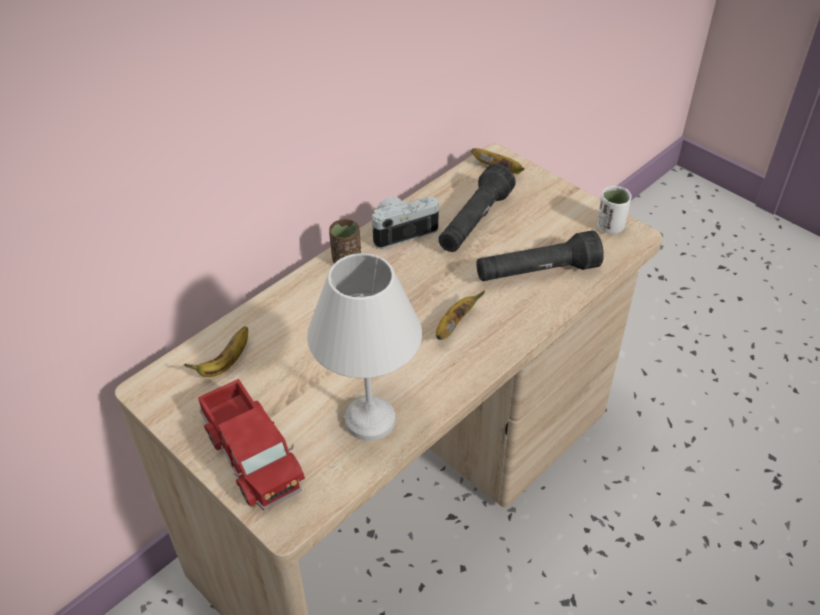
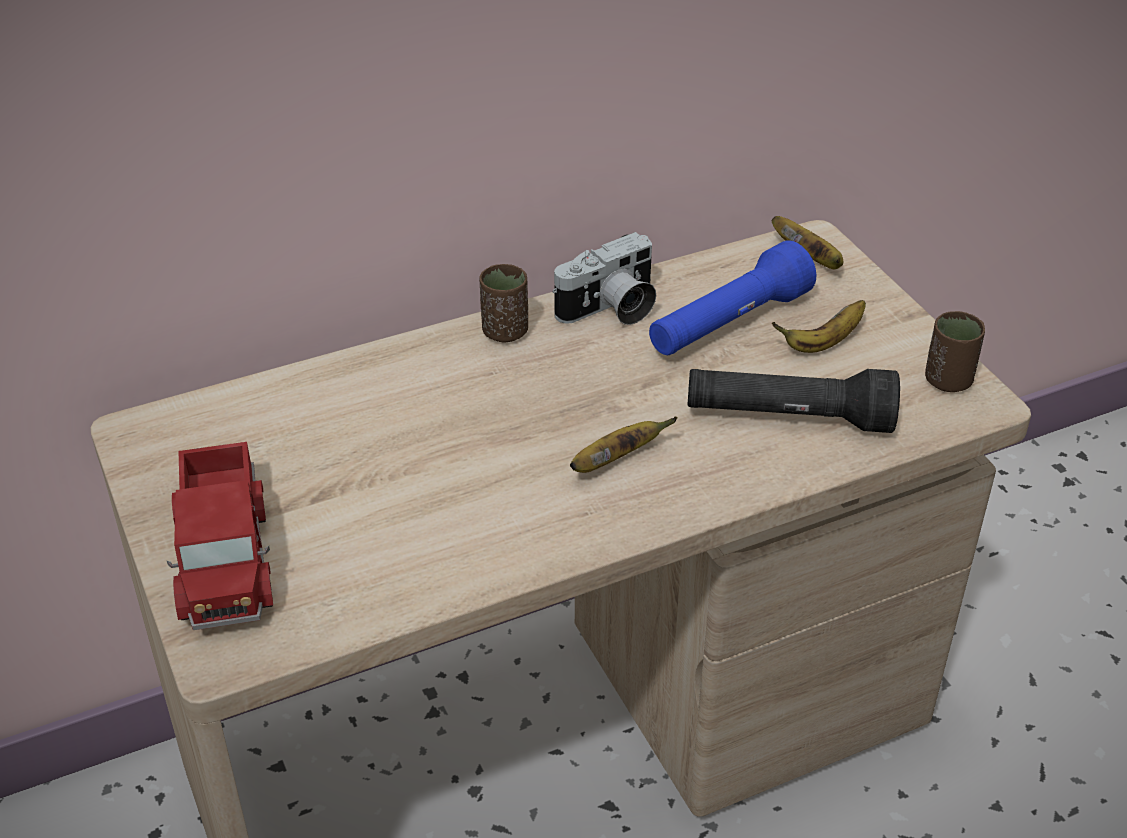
camera: 20 degrees right, 5 degrees down
banana [184,326,248,377] -> banana moved to [772,300,866,353]
white table lamp [307,253,422,441] -> none
camera [371,197,440,249] -> camera turned 150 degrees clockwise [552,232,656,325]
black flashlight [438,164,516,252] -> blue flashlight [649,240,816,355]
white cup [597,186,632,234] -> brown cup [925,311,985,392]

